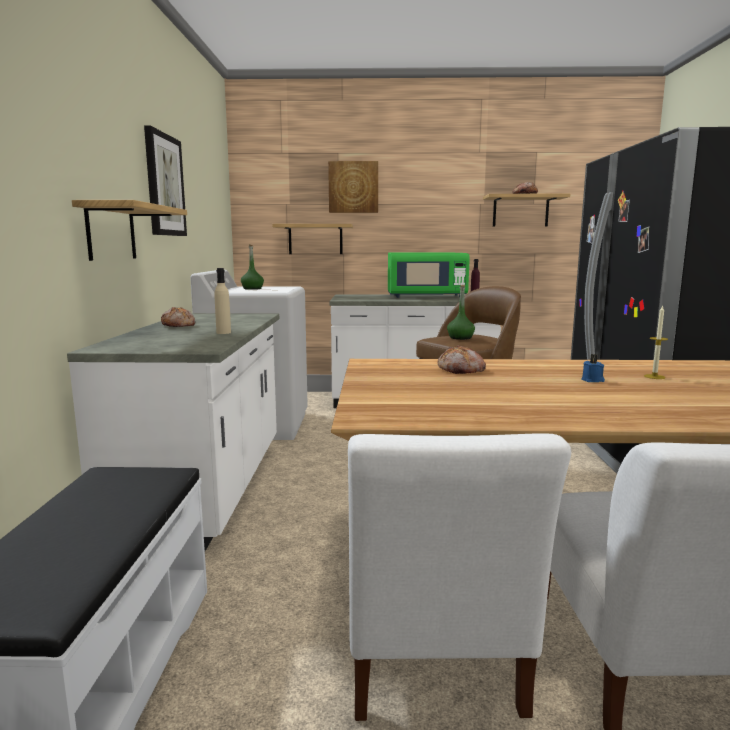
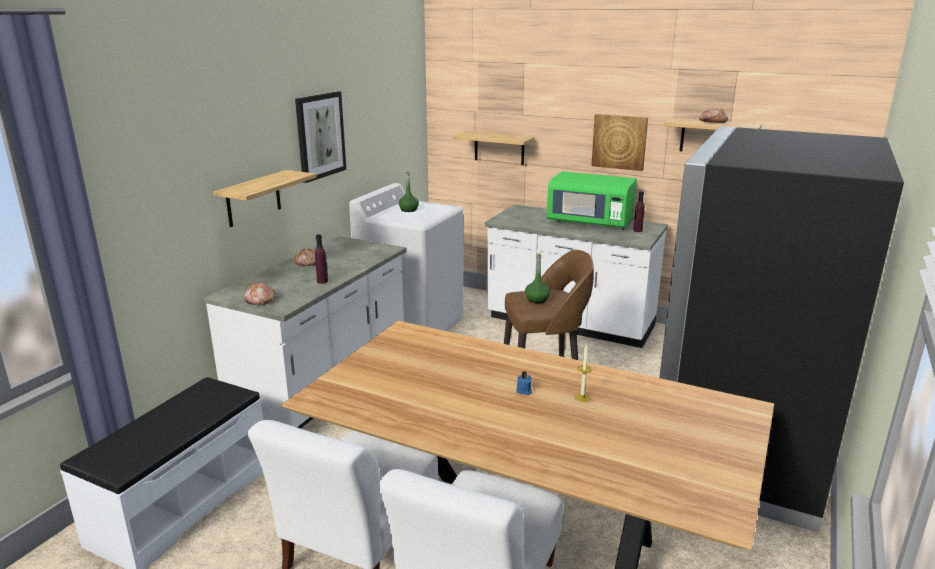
camera: 25 degrees right, 10 degrees up
beige bottle [214,268,231,334] -> purple bottle [315,234,328,284]
picture [328,161,378,213] -> picture moved to [591,114,648,171]
bread [437,345,486,374] -> bread moved to [244,282,275,305]

